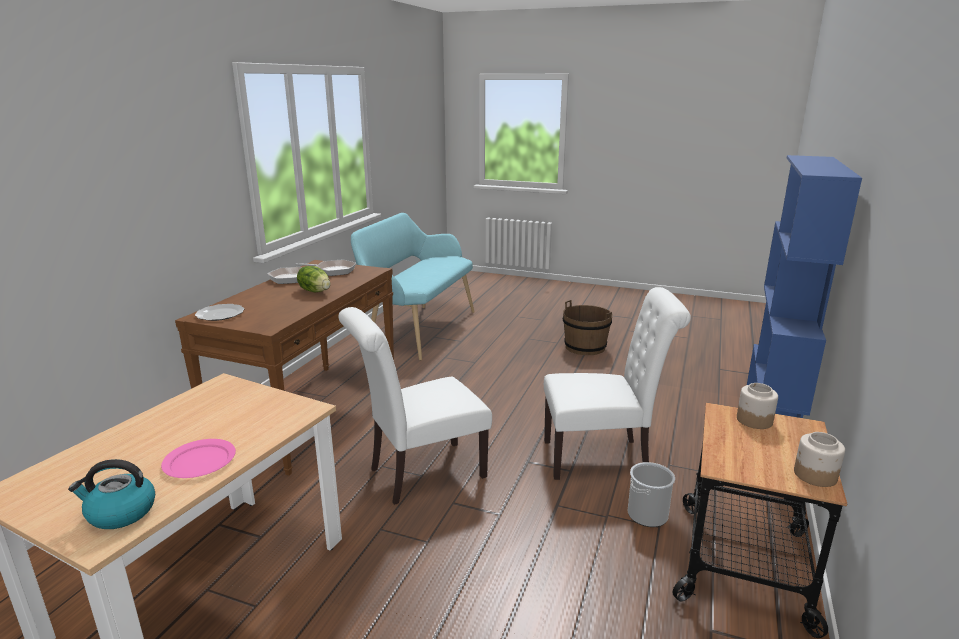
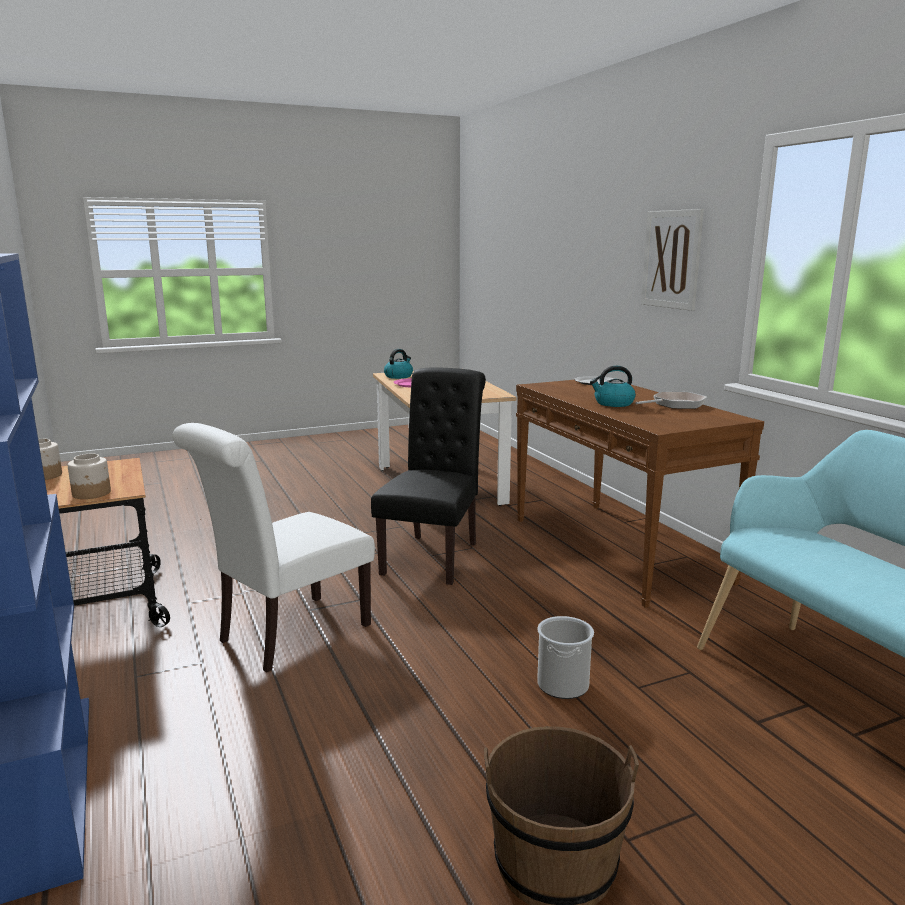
camera: 135 degrees right, 5 degrees down
frying pan [295,260,356,276] -> none
lettuce [297,266,330,292] -> kettle [590,366,636,407]
white chair [338,307,492,505] -> black chair [371,367,486,585]
bucket [627,462,675,527] -> bucket moved to [537,616,594,699]
none -> picture [641,209,704,311]

